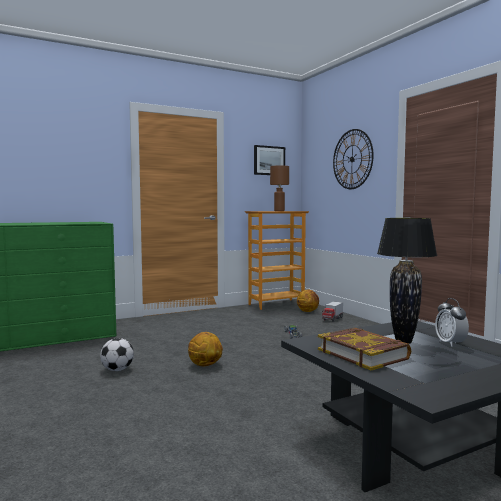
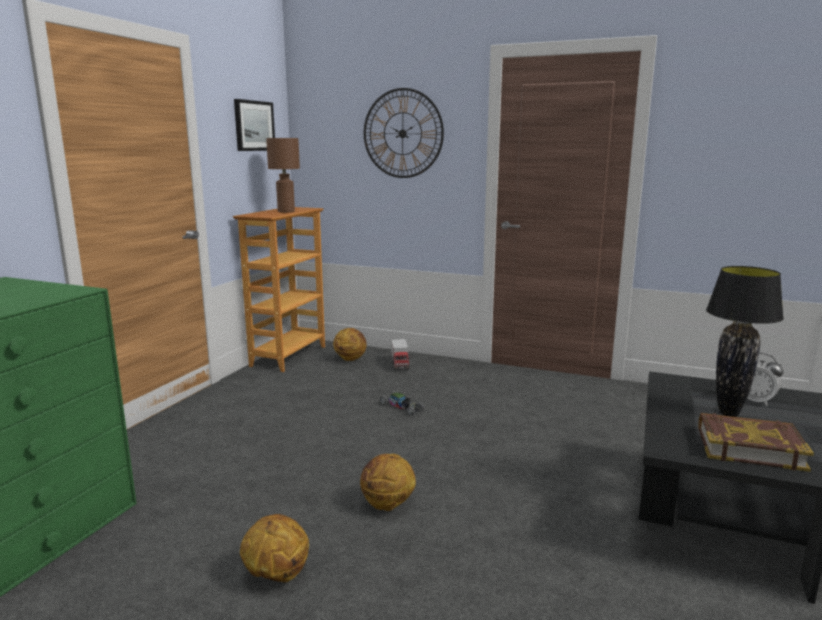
camera: 40 degrees left, 10 degrees up
football [100,338,134,371] -> basketball [240,514,309,582]

